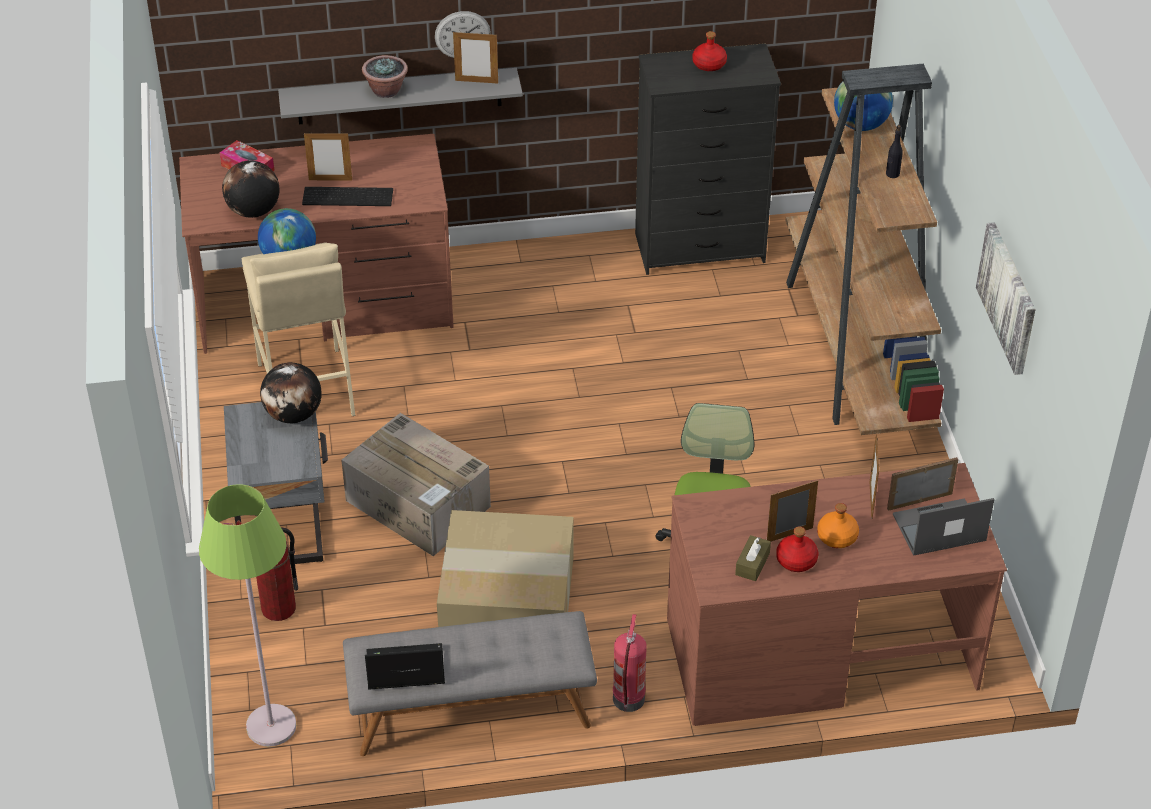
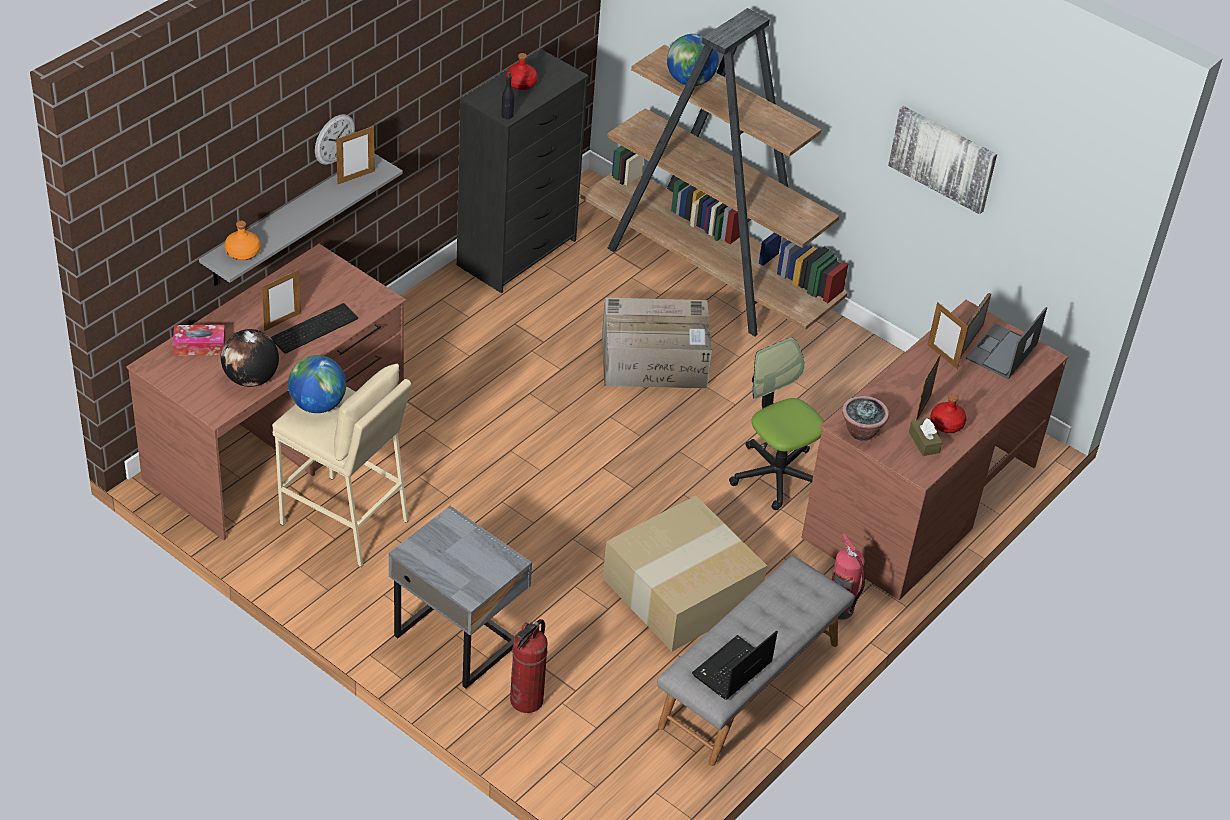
camera: 45 degrees left, 0 degrees up
green floor lamp [199,484,296,747] -> none
globe [260,362,322,423] -> none
cardboard box [341,413,491,556] -> cardboard box moved to [602,297,712,389]
potted plant [362,55,408,98] -> potted plant moved to [842,396,889,441]
orange bottle [817,503,859,548] -> orange bottle moved to [225,221,260,261]
black bottle [886,125,903,178] -> black bottle moved to [501,72,514,119]

